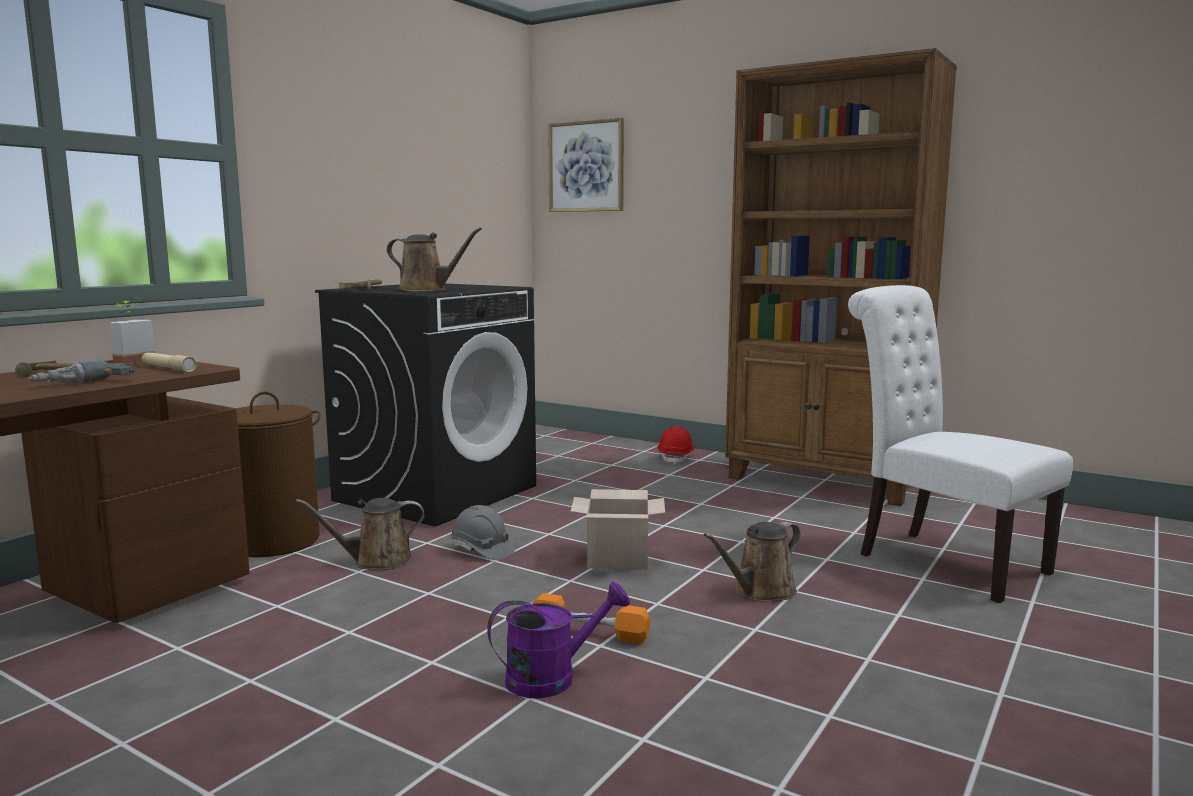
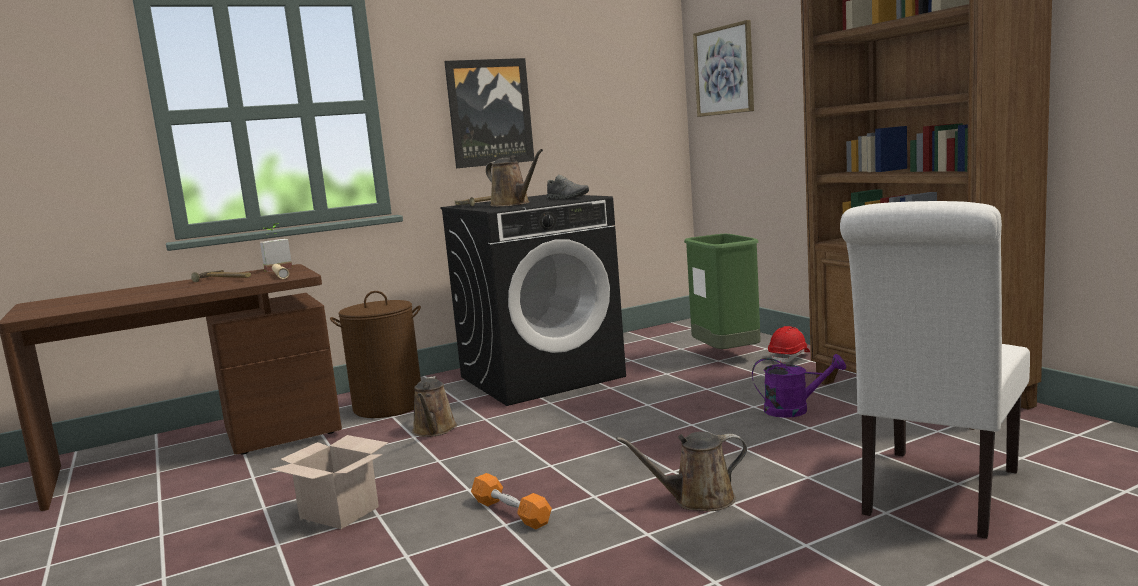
camera: 30 degrees right, 0 degrees up
power drill [28,361,137,383] -> none
brown watering can [296,498,424,570] -> brown watering can turned 105 degrees counterclockwise [412,376,457,437]
grey hard hat [451,505,515,560] -> none
purple watering can [487,582,630,698] -> purple watering can moved to [752,354,846,418]
cardboard box [570,489,665,570] -> cardboard box moved to [270,435,388,529]
white chair [848,285,1073,603] -> white chair turned 135 degrees counterclockwise [840,201,1030,539]
none -> picture [444,58,534,168]
none -> grey shoe [546,174,589,199]
none -> green trash can [684,234,761,349]

